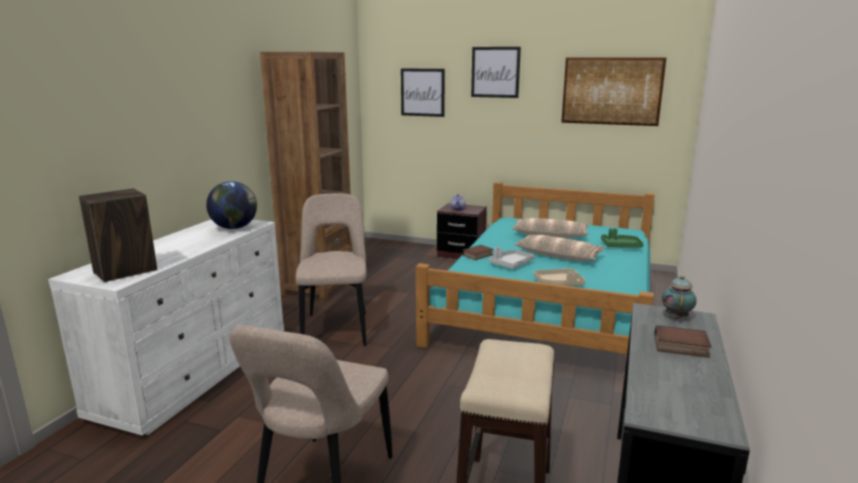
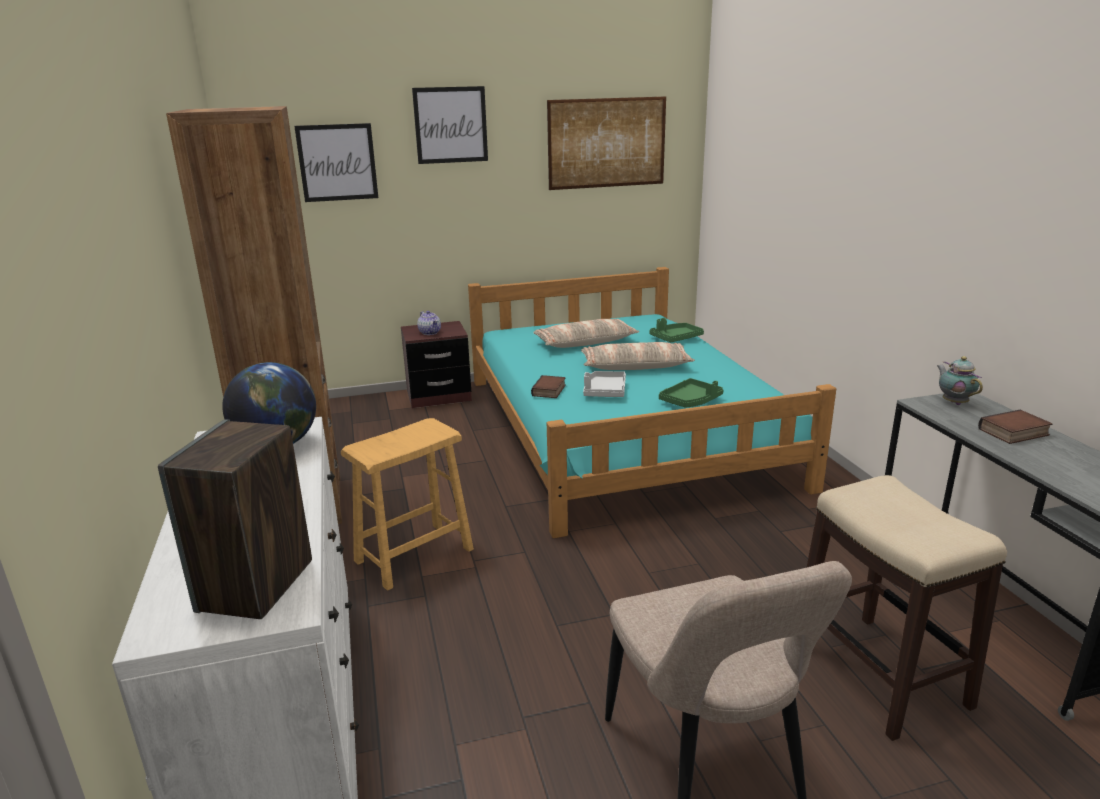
camera: 35 degrees left, 5 degrees up
beige chair [295,194,367,346] -> brown stool [341,418,474,591]
beige tray [534,268,585,286] -> green tray [659,378,724,408]

